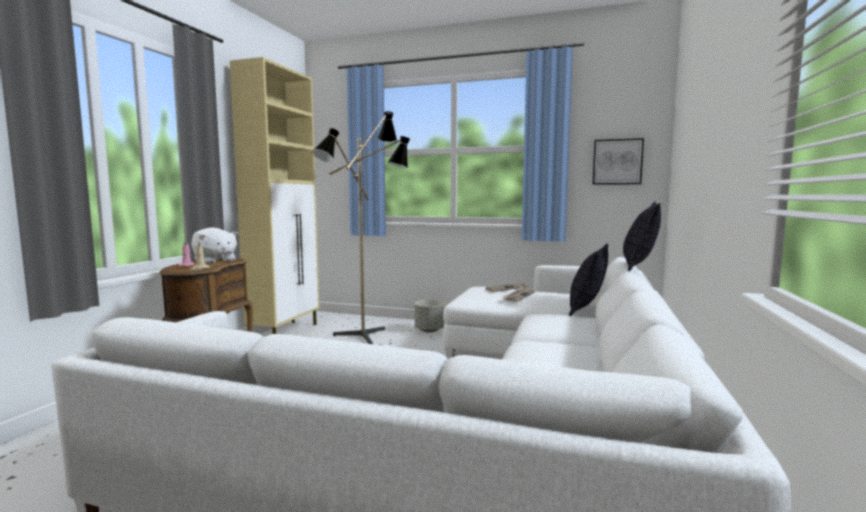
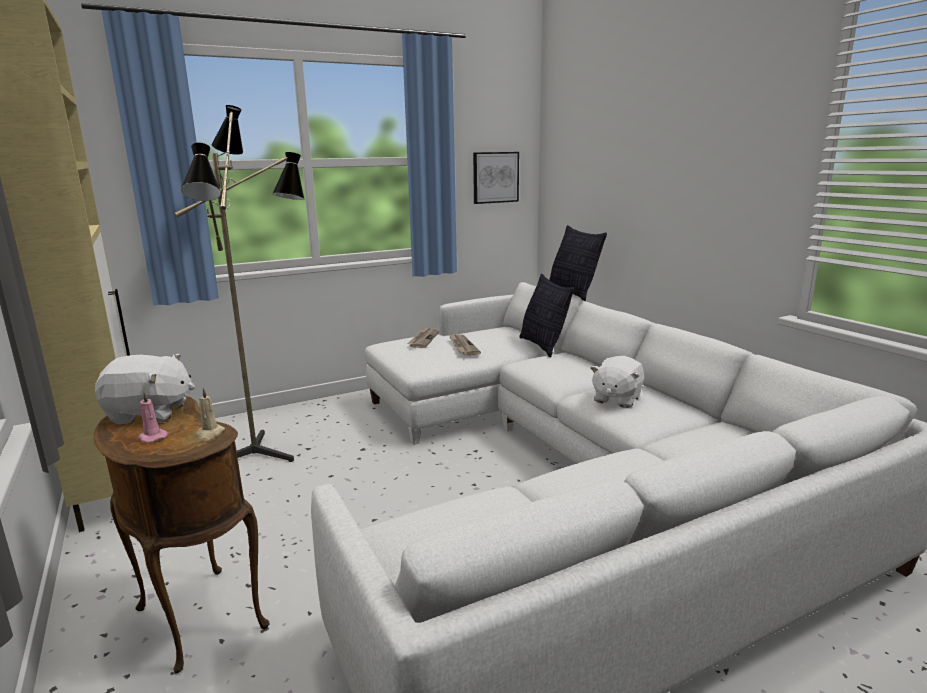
camera: 45 degrees left, 10 degrees up
grey planter [415,300,444,332] -> none
none -> white plush toy [590,356,645,408]

